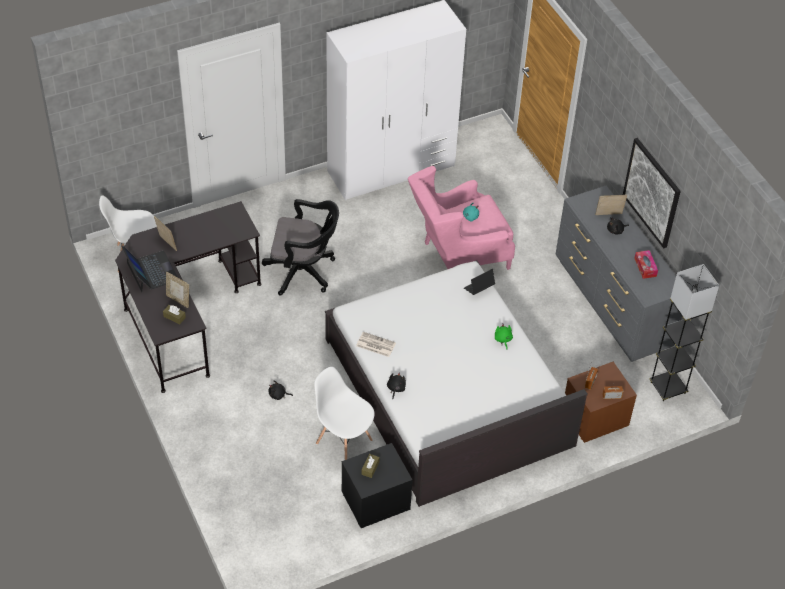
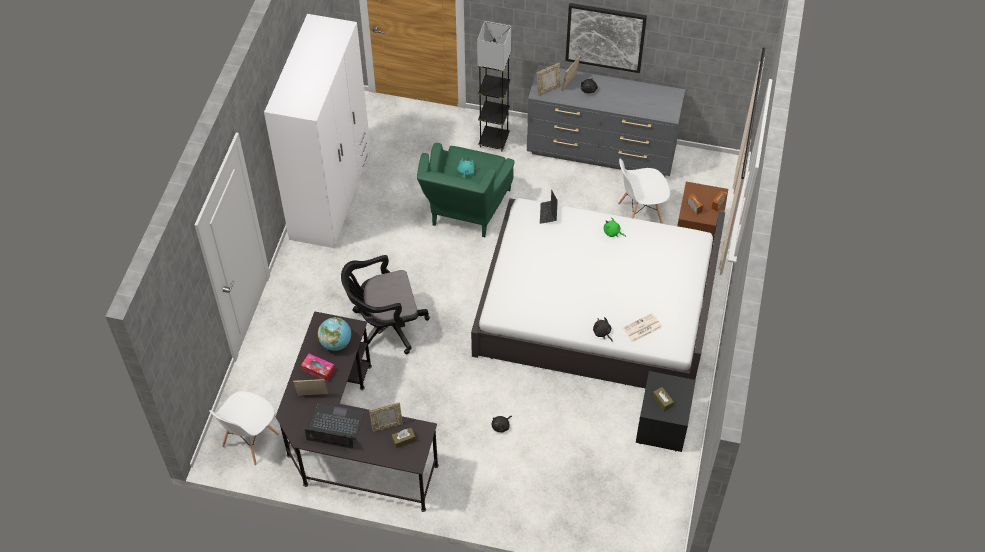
camera: 50 degrees left, 5 degrees up
black office chair [262,199,339,296] -> black office chair turned 150 degrees counterclockwise [341,255,430,354]
white chair [314,367,374,460] -> white chair moved to [618,159,670,224]
newspaper [356,332,396,357] -> newspaper moved to [622,313,662,343]
pink armchair [408,166,515,270] -> green armchair [417,143,515,237]
tissue box [634,250,658,279] -> tissue box moved to [301,354,335,382]
grey floor lamp [650,264,719,401] -> grey floor lamp moved to [477,21,511,152]
none -> globe [318,317,351,351]
none -> picture frame [537,63,561,96]

